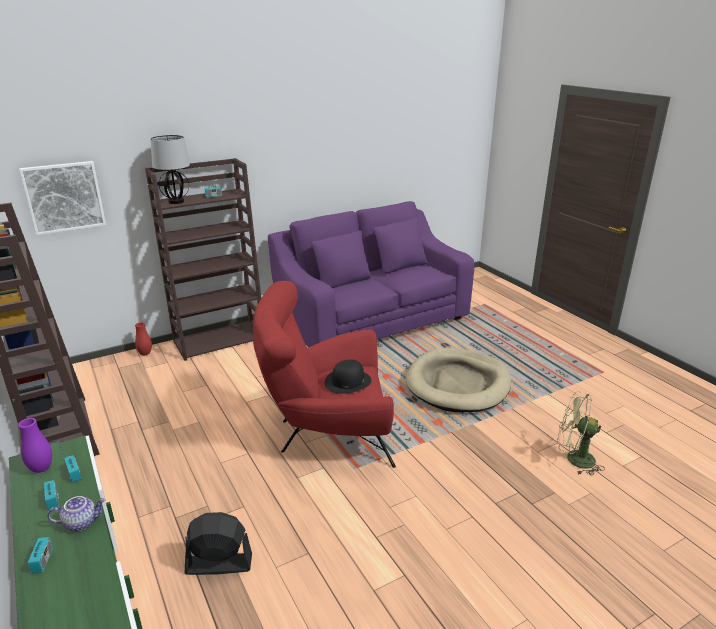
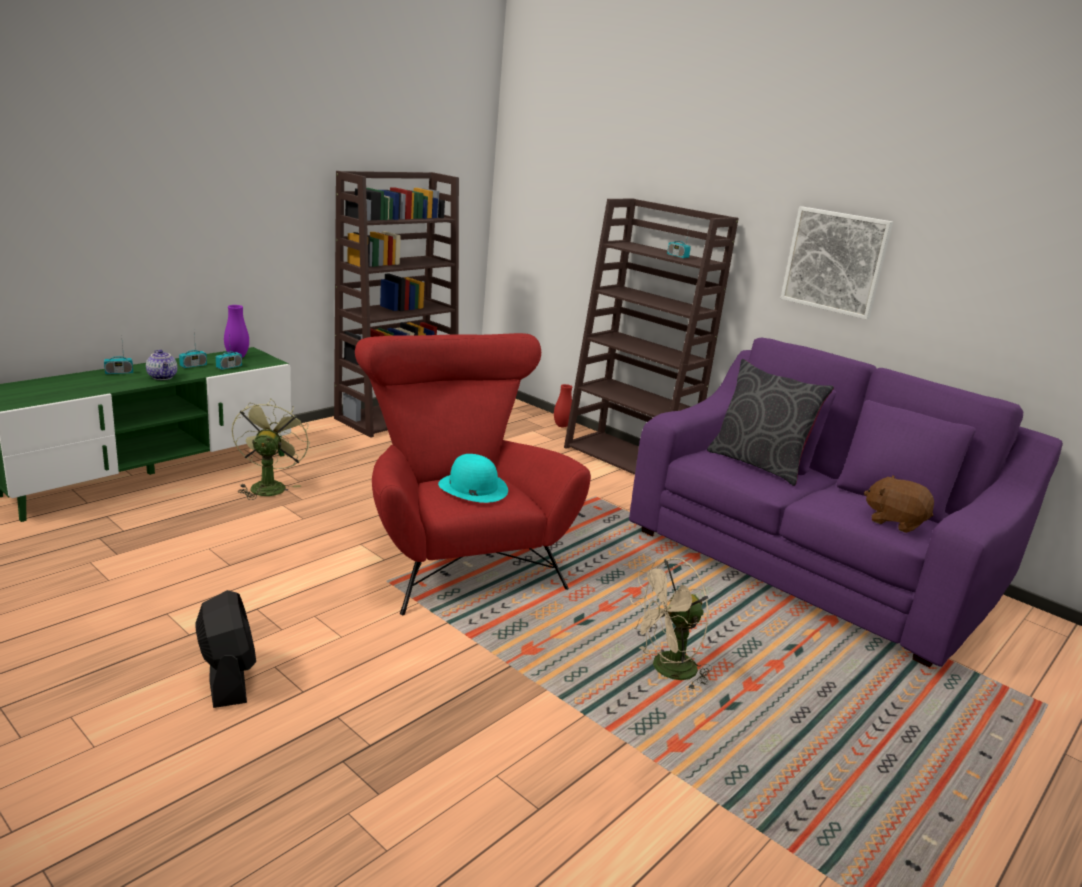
camera: 70 degrees right, 5 degrees down
picture [19,161,106,235] -> picture moved to [780,206,893,320]
table lamp [150,135,190,204] -> none
black fan [185,512,252,575] -> black fan moved to [195,590,256,708]
black hat [325,359,372,394] -> turquoise hat [438,454,508,503]
beige dog bed [406,348,511,412] -> beige fan [630,558,712,689]
green fan [558,391,605,475] -> green fan moved to [232,398,310,500]
none -> grey pillow [707,359,834,486]
none -> brown plush toy [864,476,934,533]

